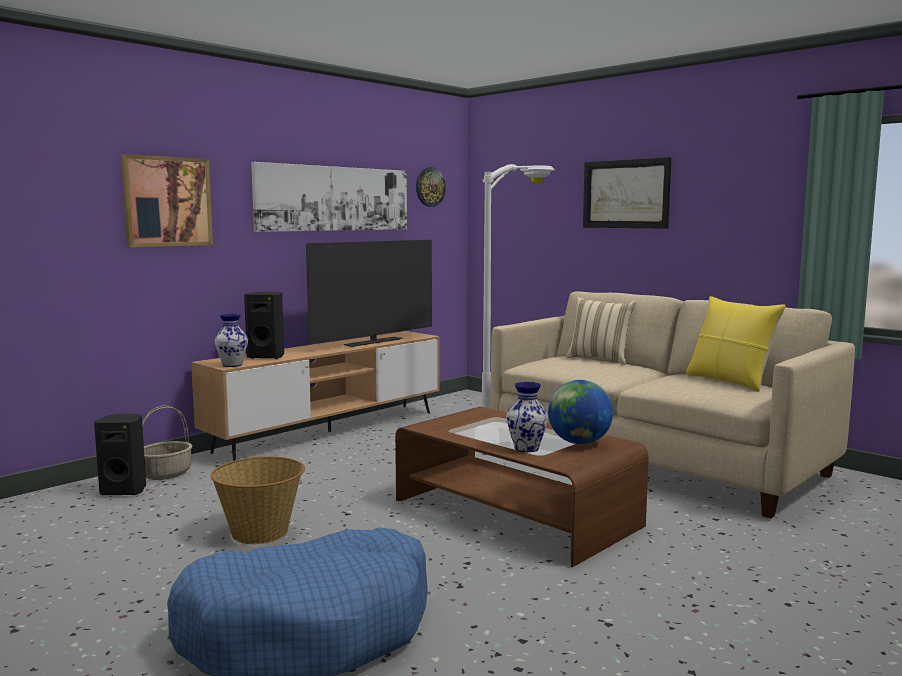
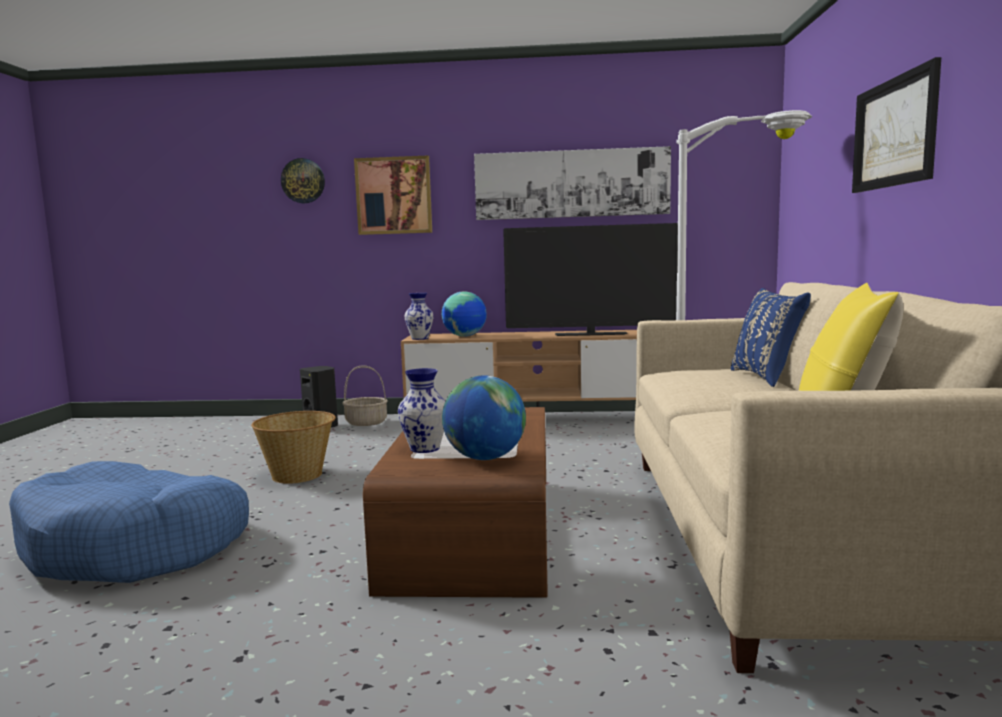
camera: 50 degrees right, 0 degrees up
black speaker [244,292,284,359] -> globe [442,291,487,337]
wall clock [416,167,446,207] -> wall clock moved to [281,158,325,203]
beige pillow [566,297,636,365] -> blue pillow [731,288,811,387]

